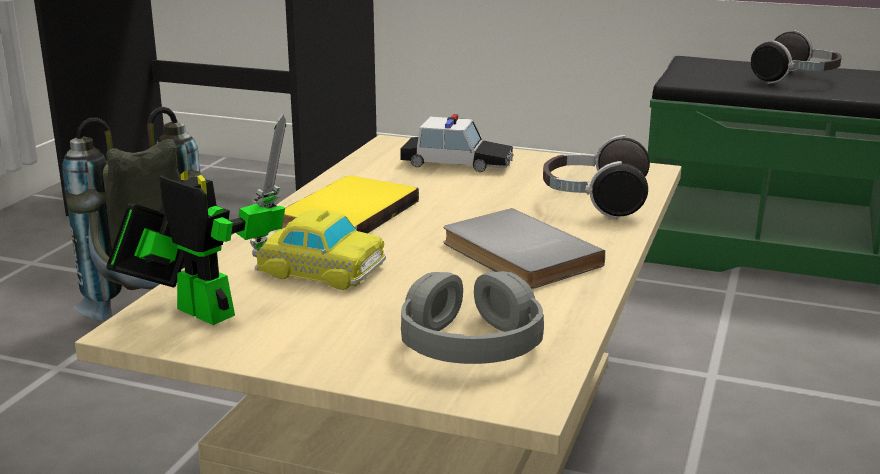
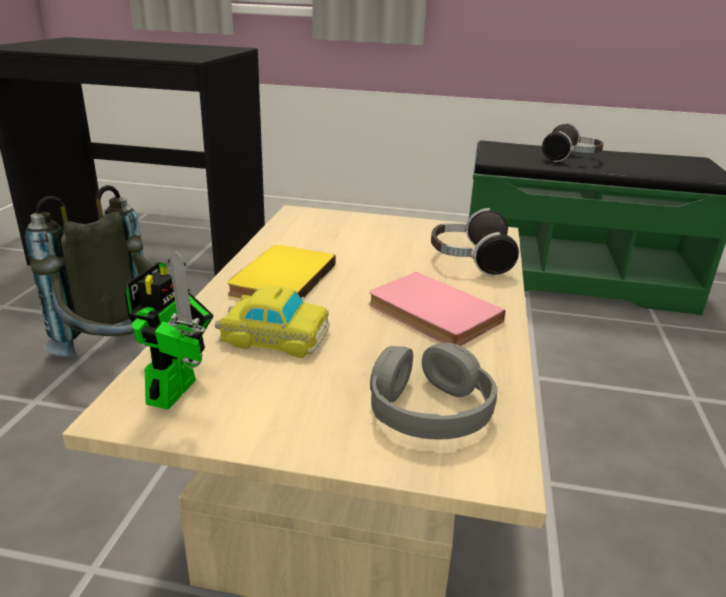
camera: 10 degrees left, 5 degrees up
toy robot [106,114,286,325] -> toy robot turned 75 degrees clockwise [124,250,214,410]
toy car [400,114,514,172] -> none
grey book [444,208,605,289] -> pink book [369,272,506,346]

